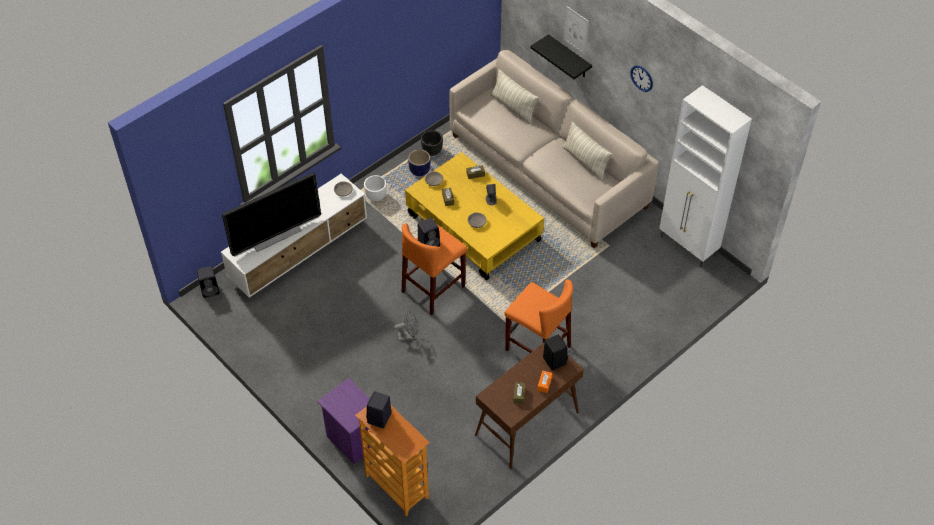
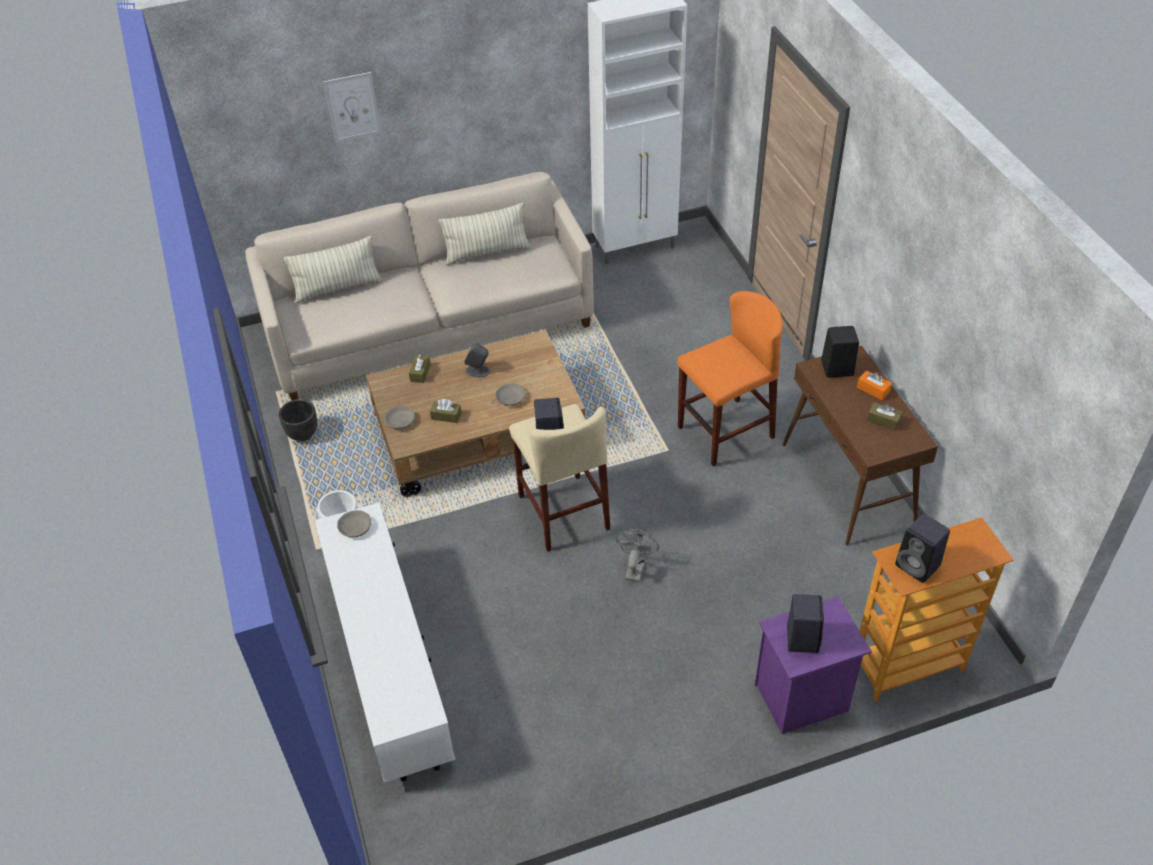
camera: 65 degrees left, 5 degrees down
black speaker [197,266,220,298] -> black speaker moved to [787,594,824,653]
television [222,172,321,256] -> none
orange stool [402,223,467,315] -> beige stool [509,404,610,552]
yellow coffee table [405,152,544,280] -> brown coffee table [366,330,585,497]
planter [408,149,431,176] -> none
black shelf [530,34,592,79] -> none
wall clock [630,66,653,92] -> none

